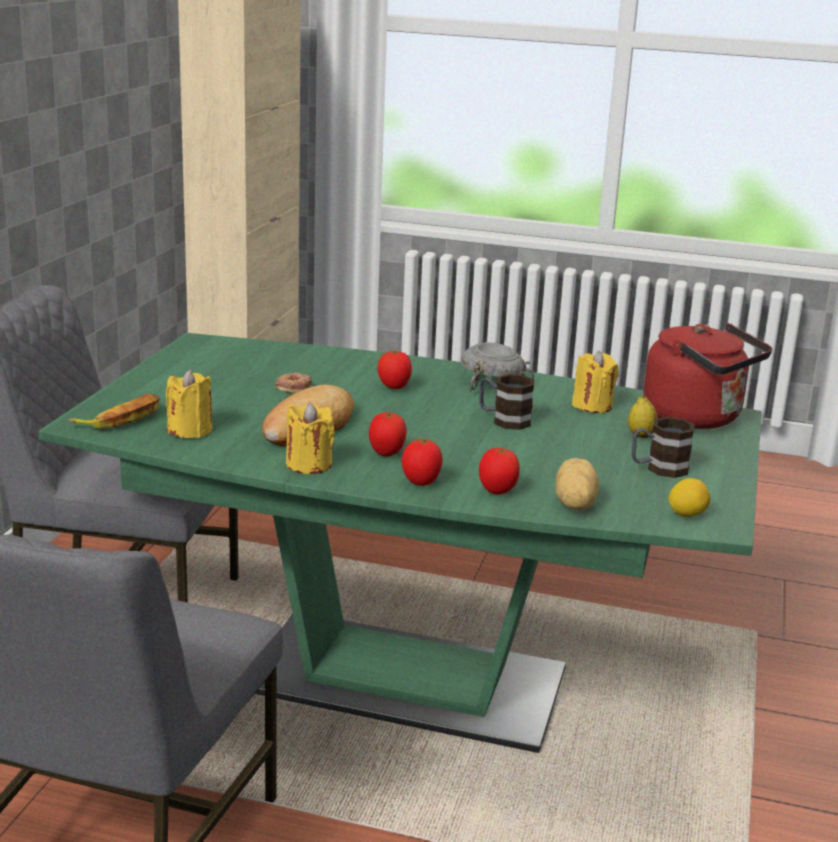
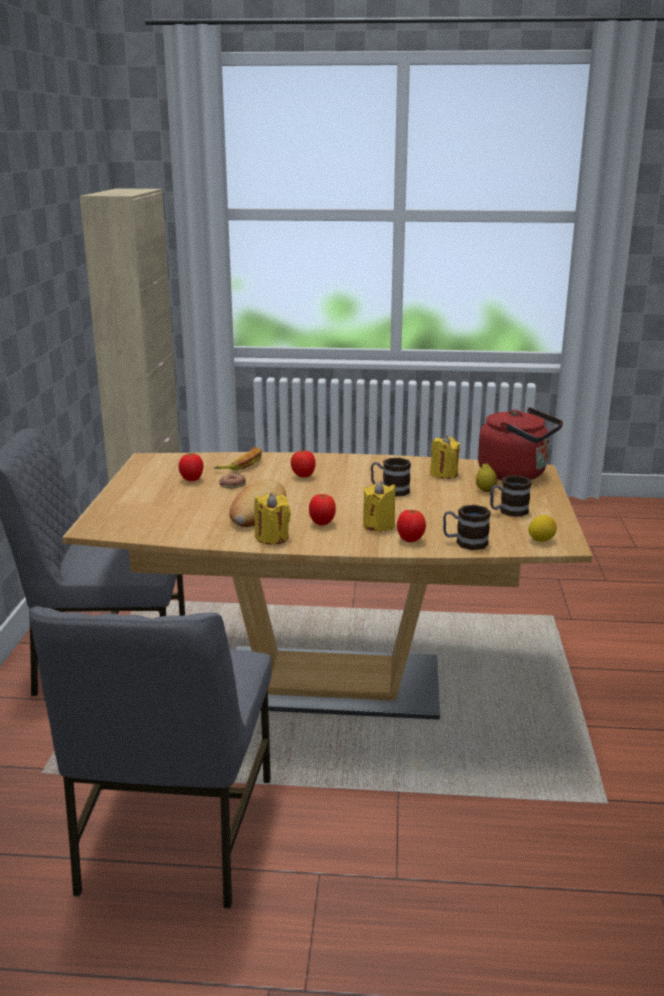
camera: 10 degrees left, 0 degrees up
green dining table [38,333,762,753] -> brown dining table [62,452,592,719]
banana [68,394,160,429] -> banana moved to [214,447,262,470]
yellow candle [166,369,213,438] -> yellow candle moved to [363,481,396,531]
tomato [402,439,443,486] -> tomato moved to [179,453,203,481]
grey bowl [461,342,535,392] -> none
potato [555,458,599,510] -> mug [443,505,491,550]

